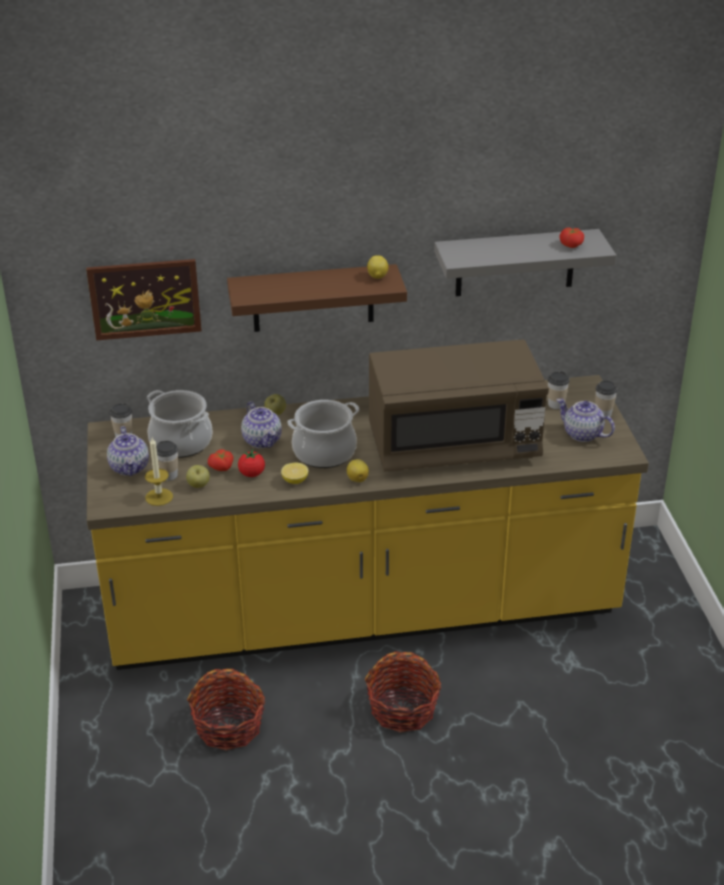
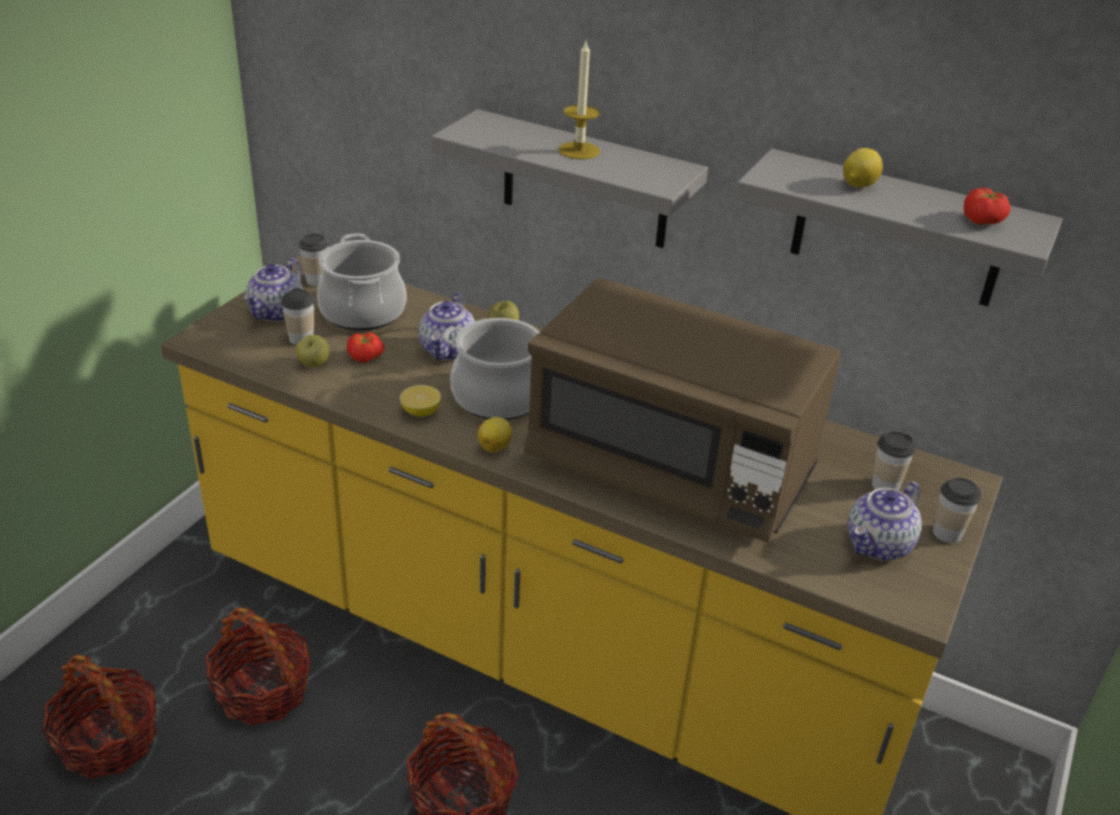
camera: 35 degrees right, 0 degrees up
picture [86,259,202,341] -> none
candle [145,438,173,506] -> candle moved to [559,41,600,159]
brown shelf [227,264,407,332] -> grey shelf [431,109,708,248]
tomato [238,449,265,477] -> none
lemon [367,255,388,279] -> lemon moved to [843,148,883,188]
teapot [557,398,615,442] -> teapot turned 120 degrees counterclockwise [848,482,922,561]
none -> basket [42,655,157,779]

